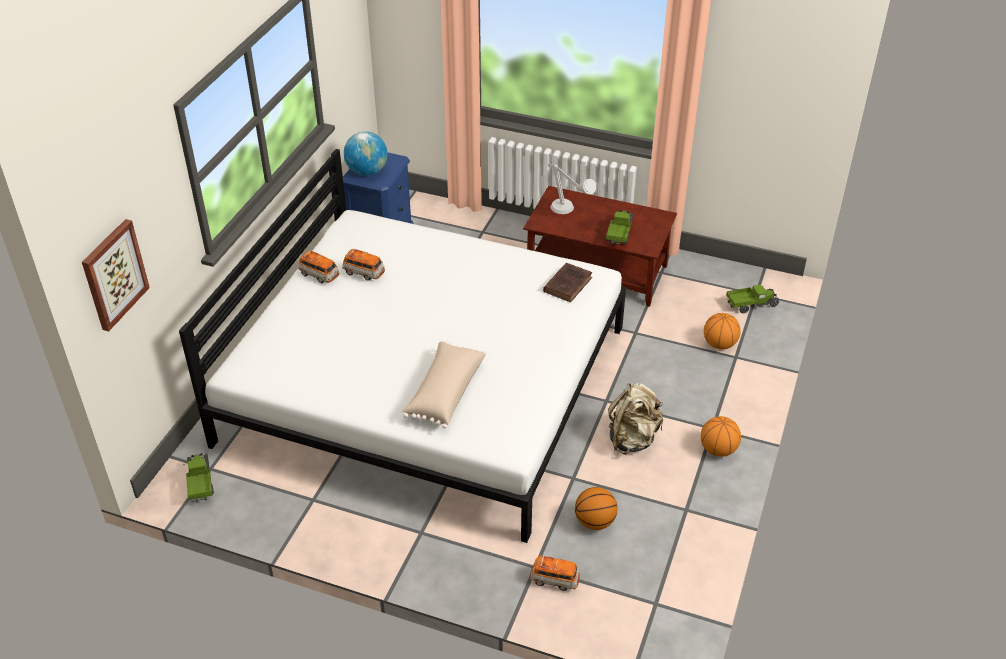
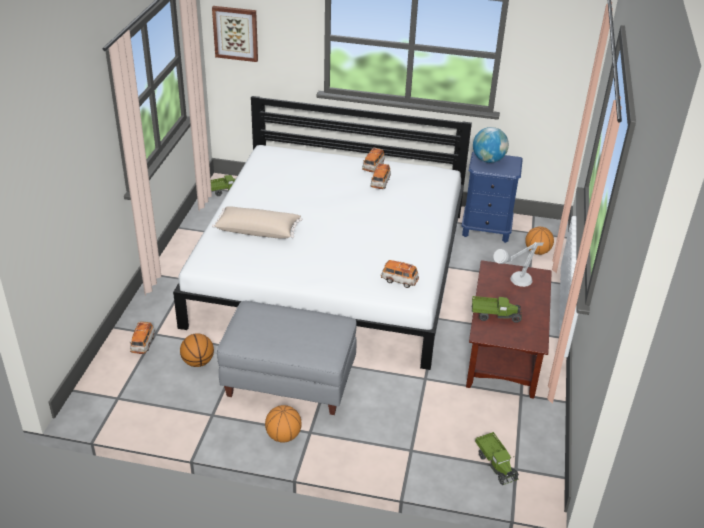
camera: 80 degrees right, 5 degrees down
brown book [543,262,592,302] -> toy car [381,260,419,288]
beige backpack [608,383,663,454] -> grey ottoman [217,301,357,415]
basketball [704,313,741,350] -> basketball moved to [525,227,554,255]

